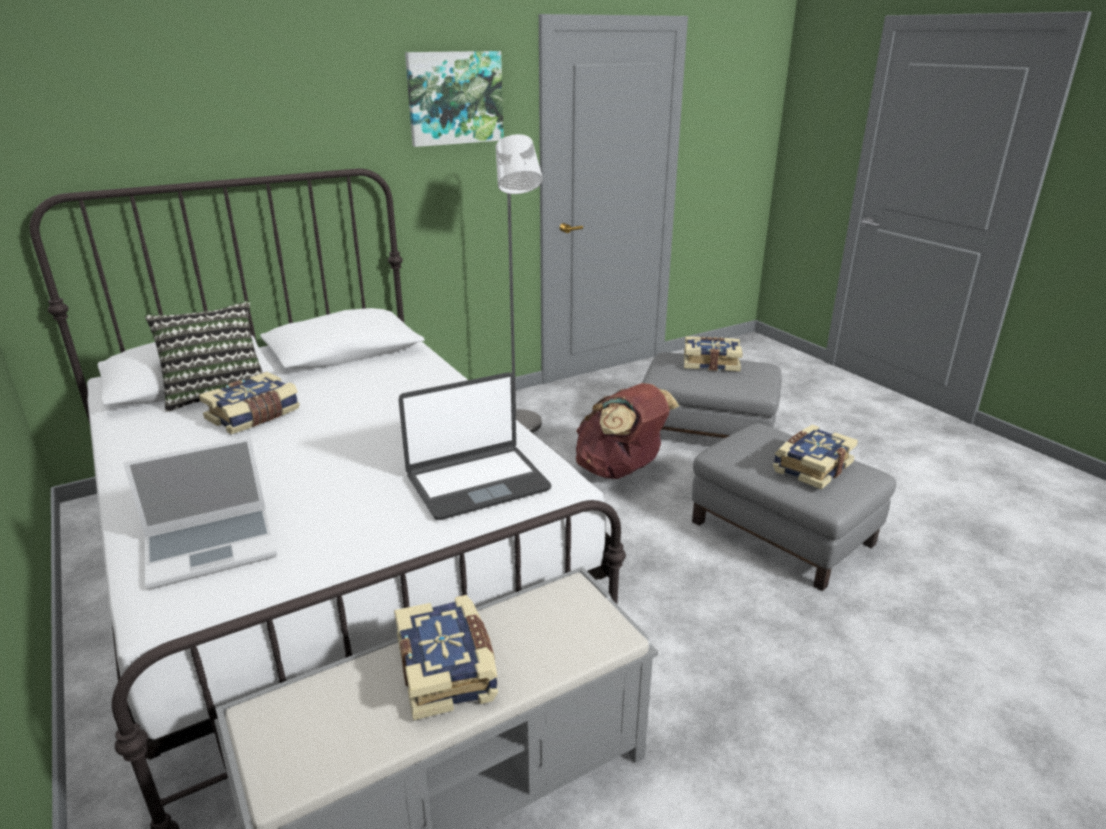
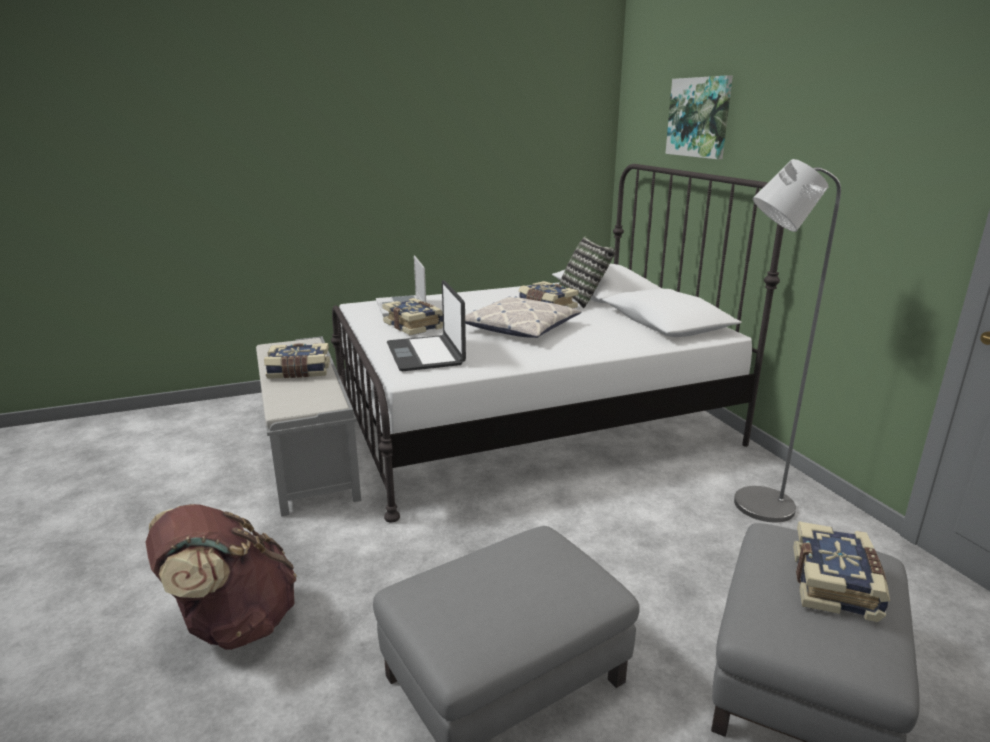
camera: 100 degrees right, 5 degrees down
picture [405,51,503,147] -> picture moved to [665,75,733,159]
brown backpack [576,383,679,479] -> brown backpack moved to [146,504,297,650]
book [773,425,858,489] -> book moved to [382,298,443,335]
none -> pillow [465,296,581,338]

